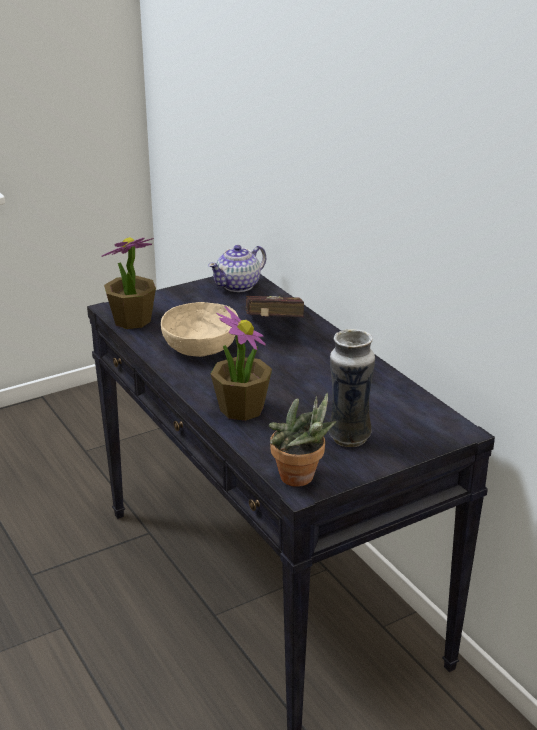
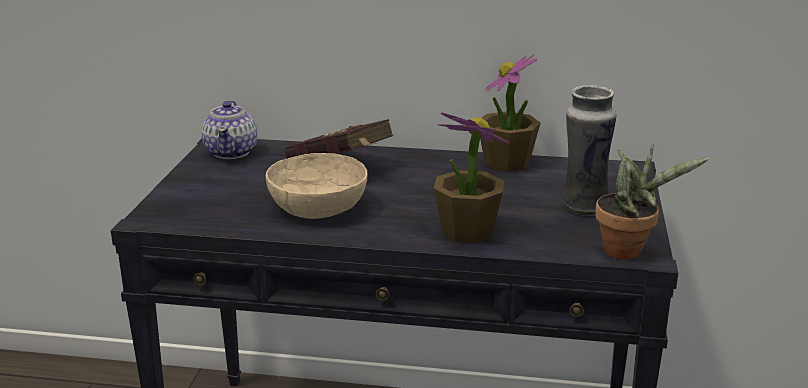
camera: 50 degrees left, 5 degrees down
potted plant [101,237,156,329] -> potted plant moved to [480,54,540,172]

